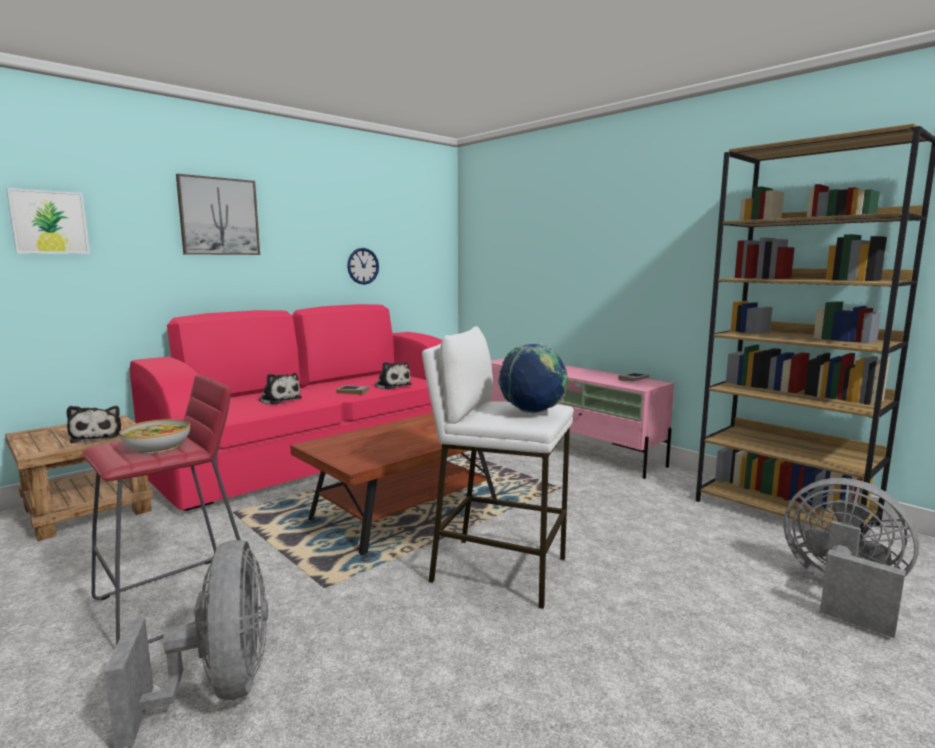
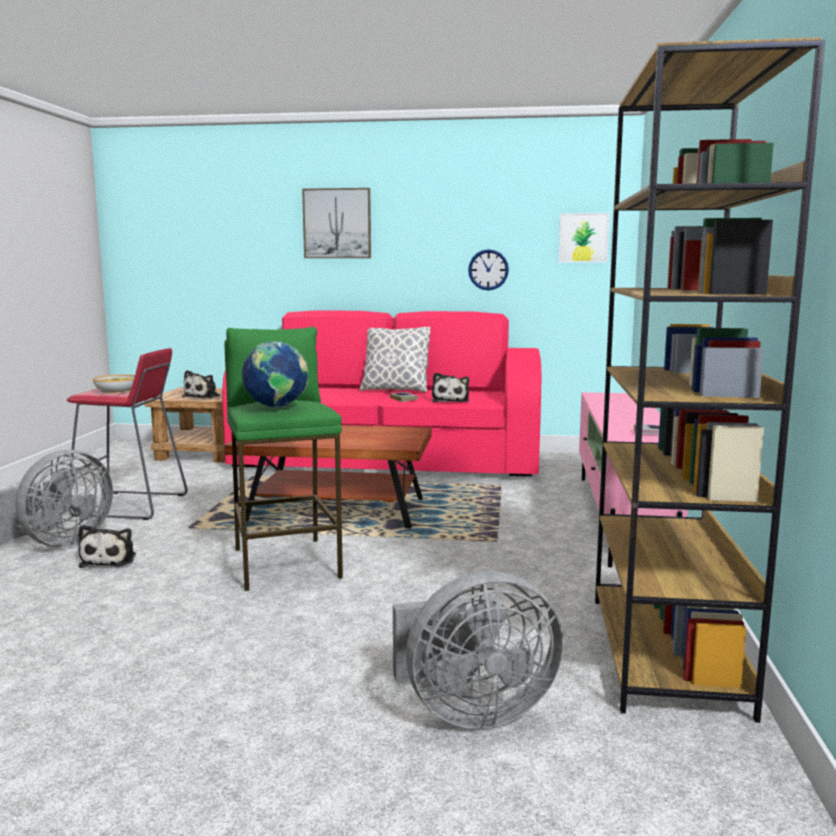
camera: 50 degrees right, 0 degrees up
picture [6,188,90,254] -> picture moved to [558,213,610,263]
plush toy [259,373,302,404] -> plush toy moved to [78,525,136,568]
white stool [422,326,574,609] -> green stool [225,327,343,591]
grey fan [784,478,919,638] -> grey fan turned 75 degrees clockwise [393,571,563,729]
none -> pillow [360,327,430,392]

